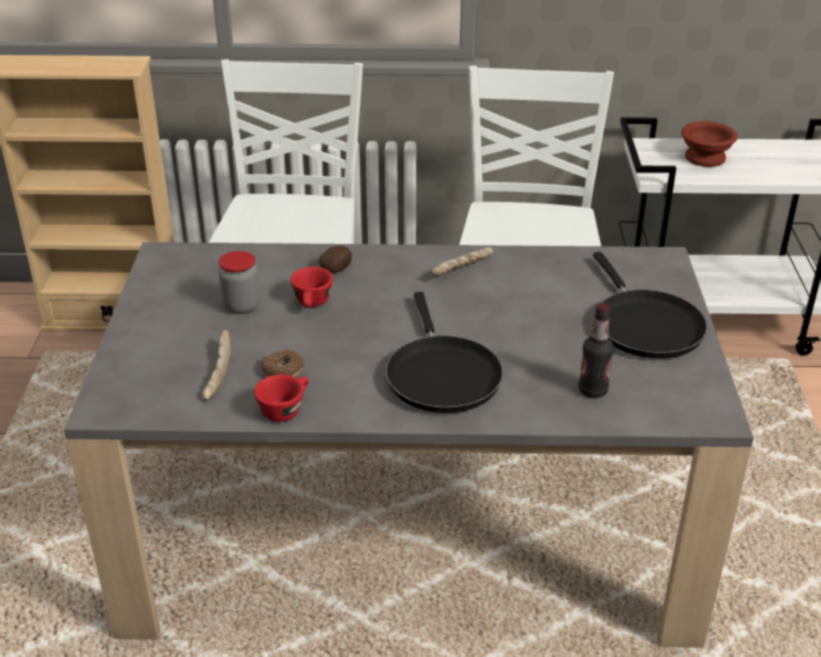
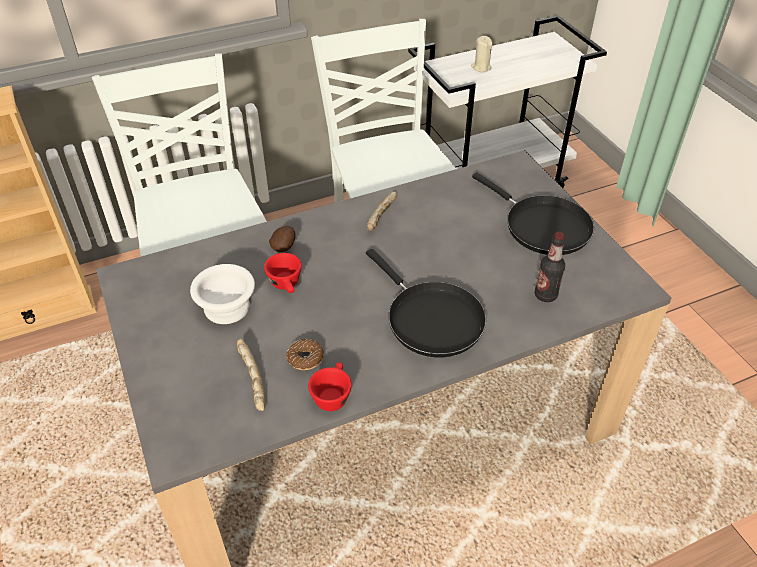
camera: 25 degrees left, 10 degrees up
jar [218,251,260,314] -> white bowl [190,264,255,324]
brown bowl [681,121,738,167] -> beige candle [471,36,493,72]

